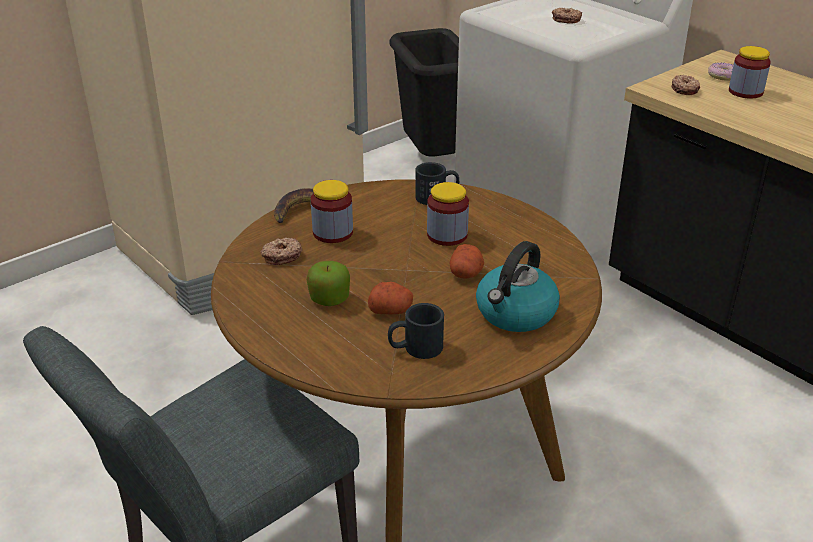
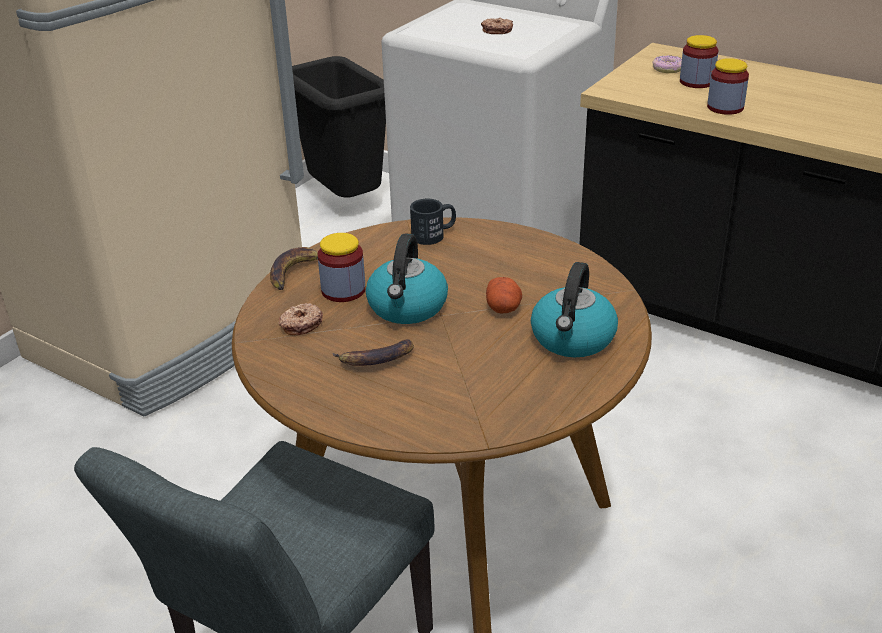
camera: 15 degrees left, 0 degrees up
apple [307,261,350,306] -> banana [332,339,414,366]
potato [368,282,413,314] -> none
black mug [388,303,444,359] -> none
jar [427,182,469,246] -> jar moved to [707,58,749,115]
donut [671,75,700,95] -> none
none -> kettle [366,233,448,324]

